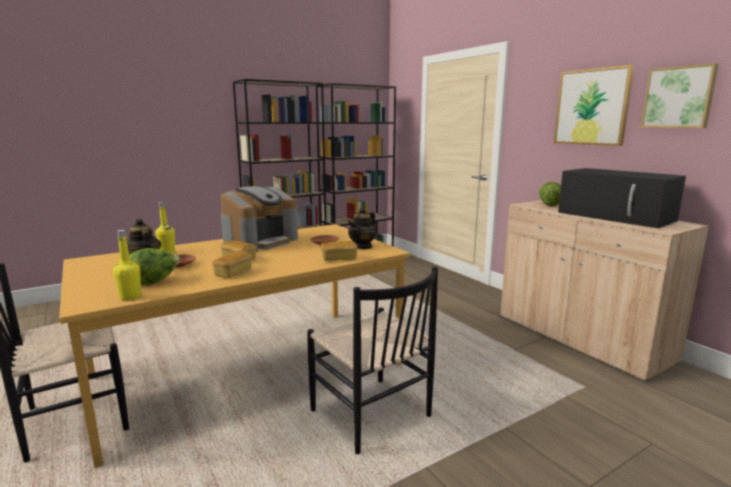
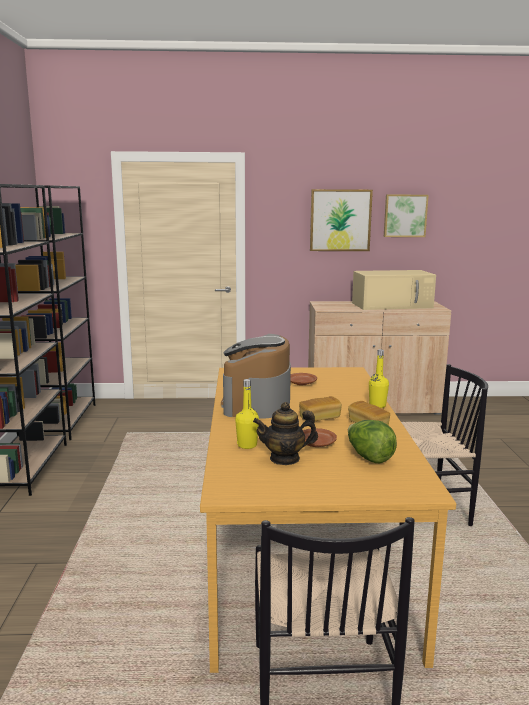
camera: 60 degrees left, 0 degrees up
yellow bottle [113,230,141,300] -> yellow bottle moved to [369,349,389,408]
coffee machine [221,186,298,251] -> coffee machine turned 150 degrees counterclockwise [221,334,291,419]
bread [321,241,357,261] -> none
teapot [348,207,376,250] -> none
lettuce [539,182,561,206] -> none
black microwave [558,168,686,228] -> beige microwave [352,270,436,310]

